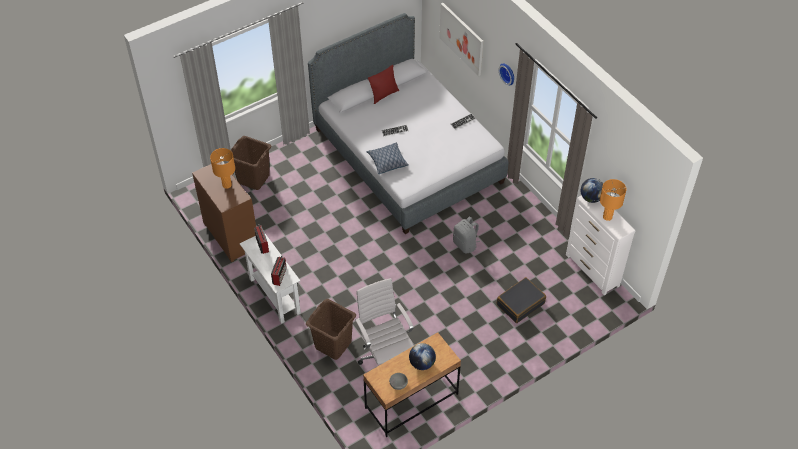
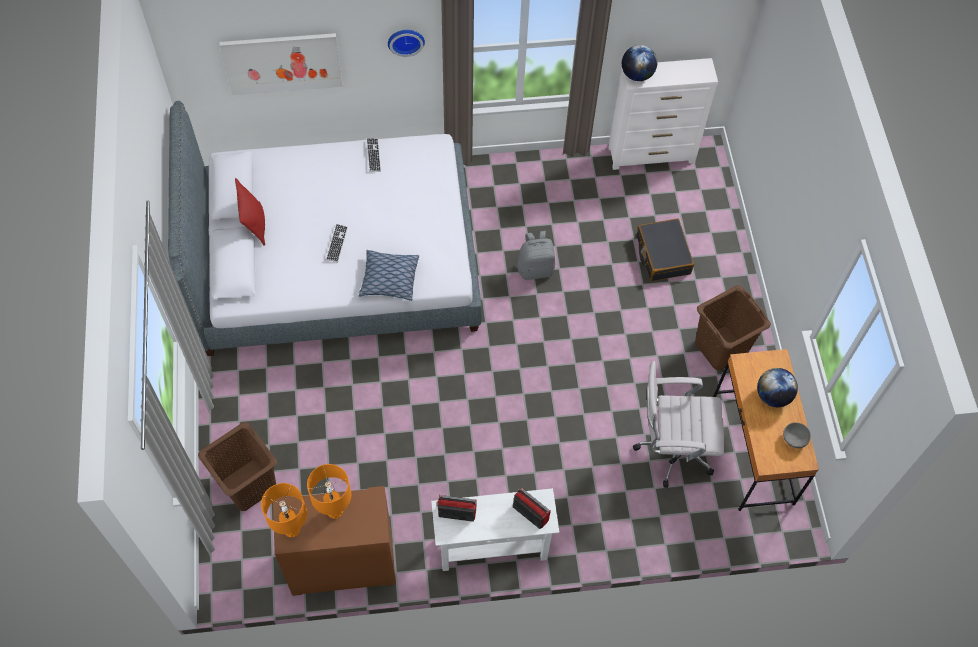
camera: 65 degrees left, 10 degrees up
brown laundry basket [306,299,356,360] -> brown laundry basket moved to [695,285,771,370]
orange table lamp [600,179,626,221] -> orange table lamp moved to [261,483,307,537]

